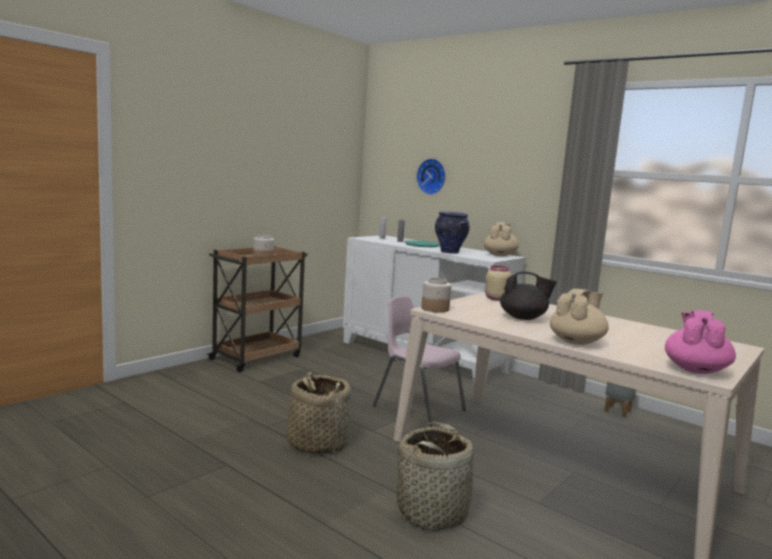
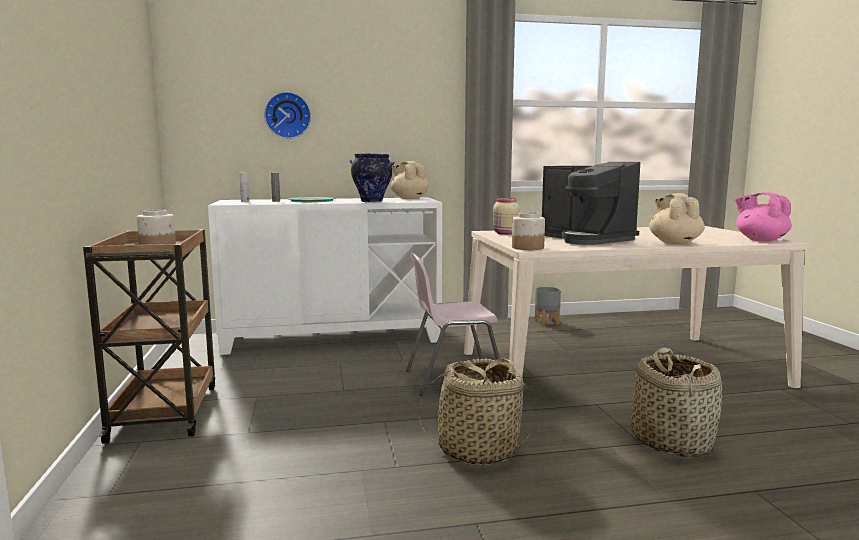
camera: 50 degrees left, 0 degrees up
black teapot [500,271,557,320] -> coffee machine [542,162,640,245]

